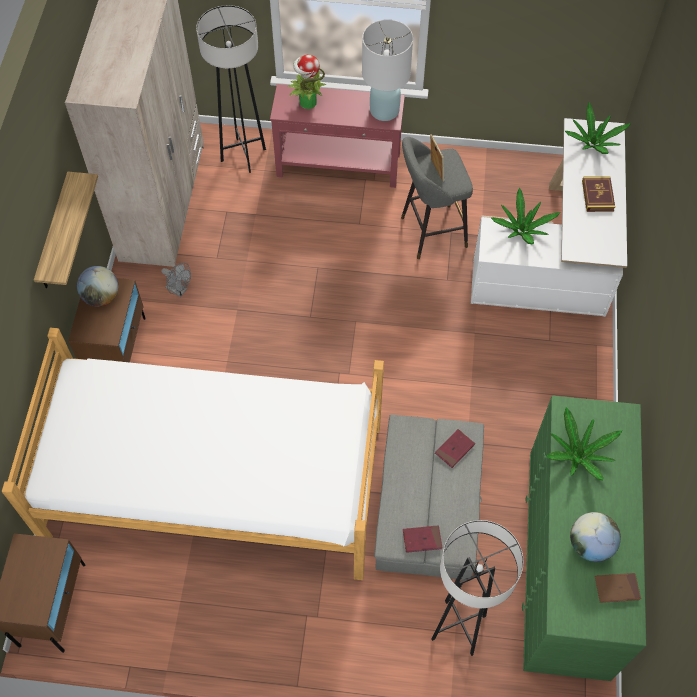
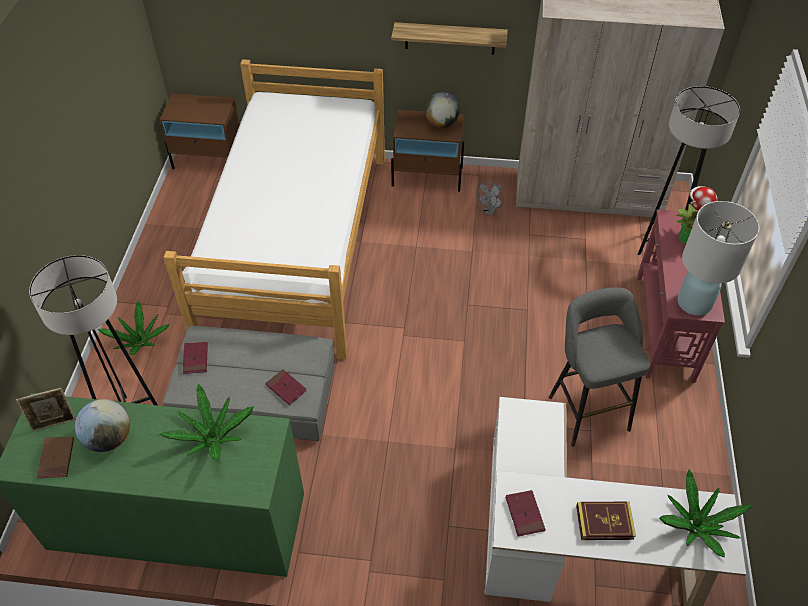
camera: 90 degrees right, 10 degrees down
picture frame [430,134,444,182] -> picture frame moved to [16,388,76,431]
potted plant [491,187,561,244] -> potted plant moved to [98,301,170,355]
none -> red book [505,490,546,536]

